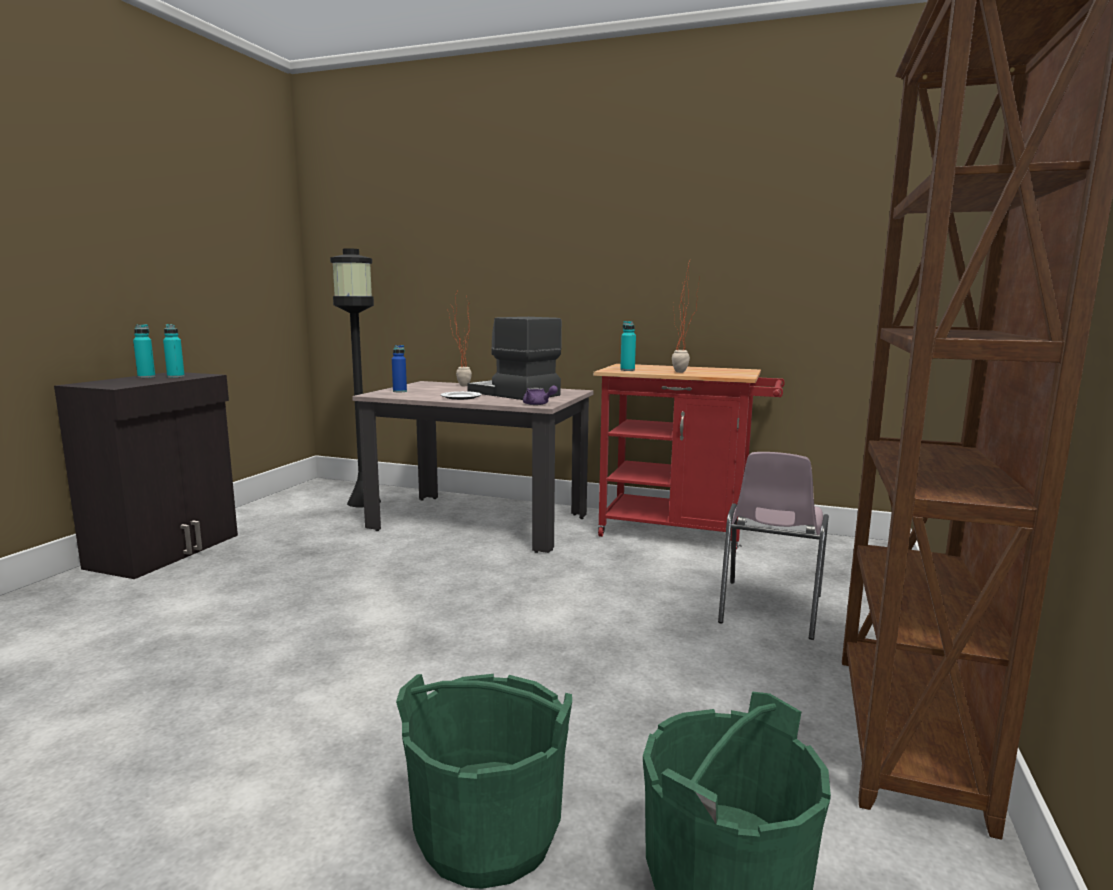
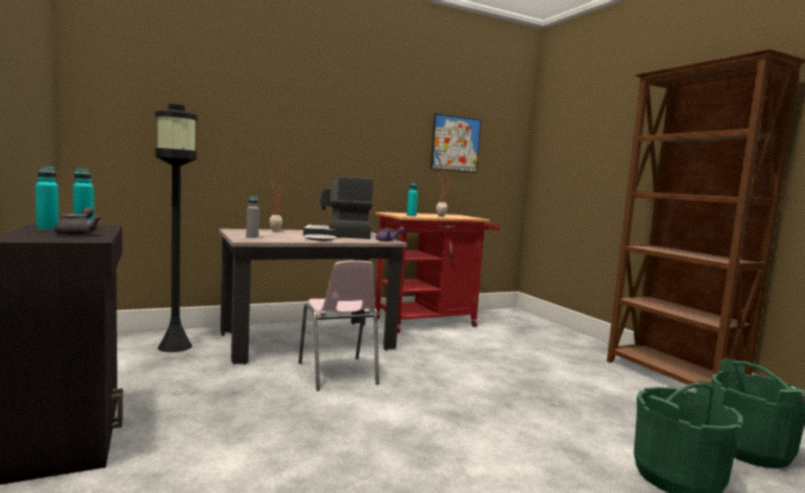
camera: 45 degrees left, 5 degrees down
blue bottle [392,345,407,393] -> grey bottle [246,196,259,238]
pink chair [718,452,829,640] -> pink chair moved to [298,260,379,391]
none -> grey teapot [55,207,102,236]
none -> picture [431,114,481,173]

